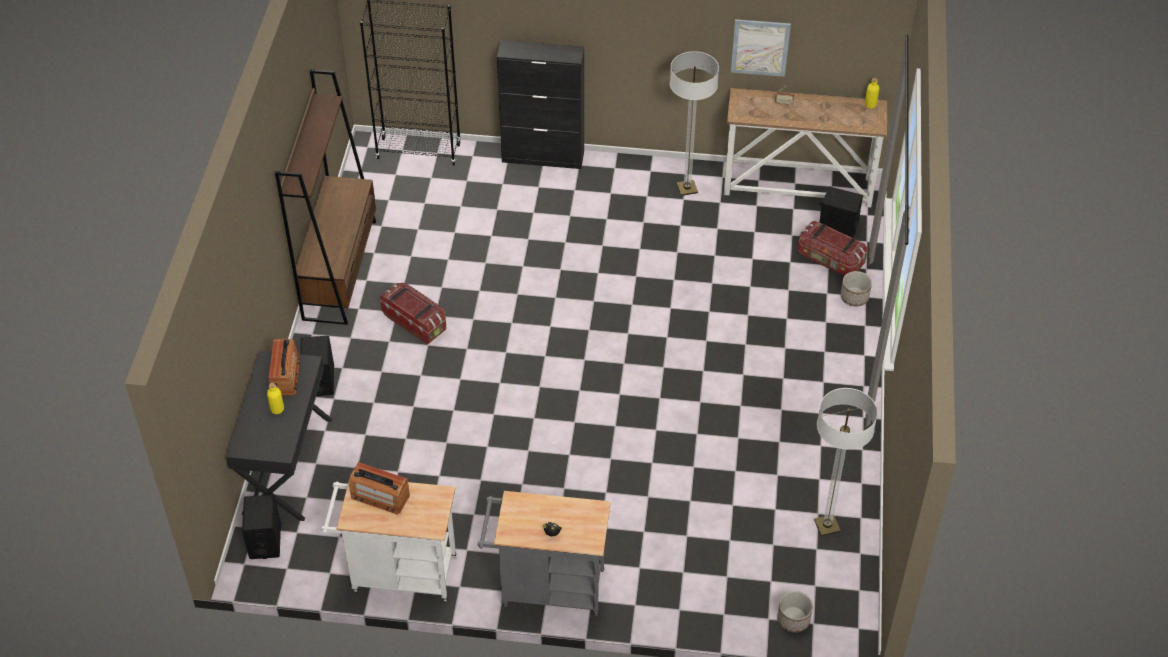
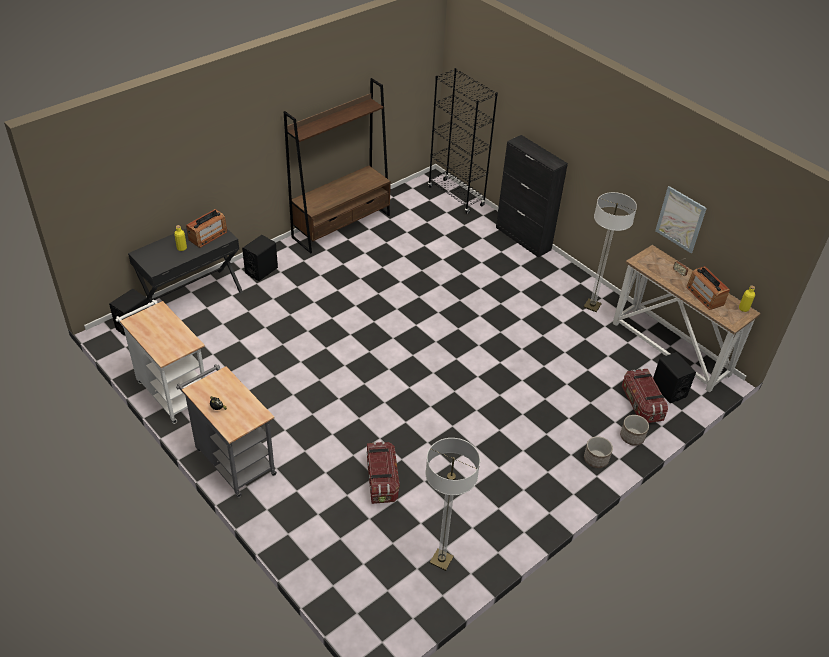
camera: 40 degrees right, 5 degrees down
radio [349,462,410,515] -> radio moved to [686,266,730,310]
storage box [380,283,446,345] -> storage box moved to [367,441,400,504]
planter [777,591,813,633] -> planter moved to [584,436,613,468]

